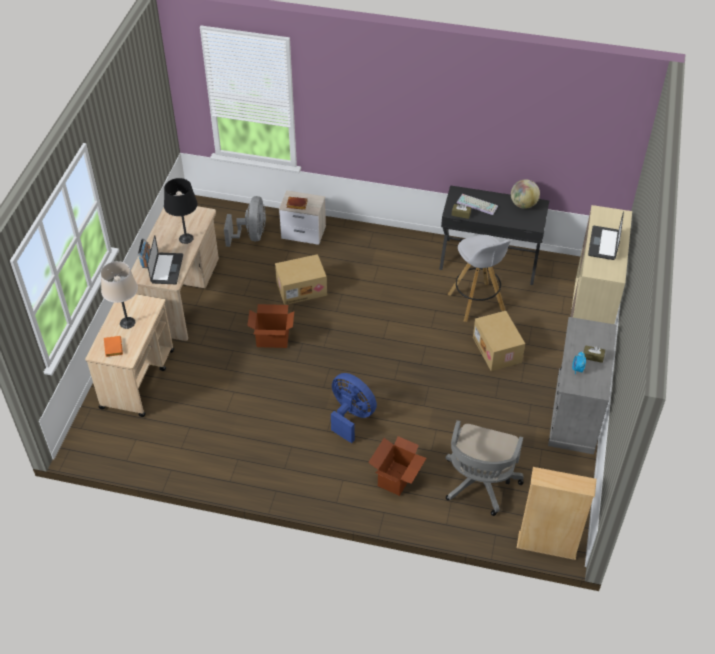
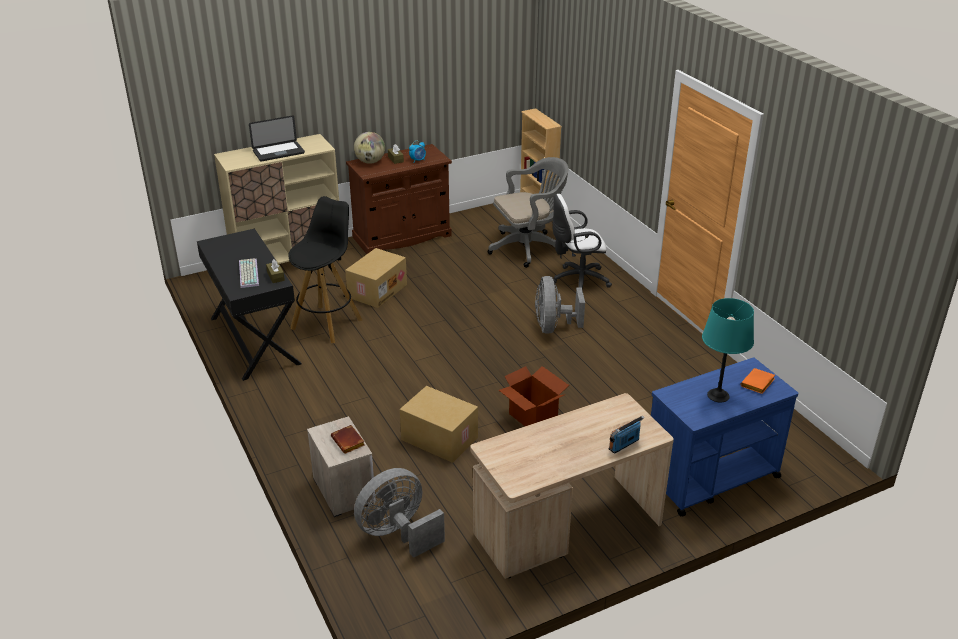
camera: 130 degrees left, 15 degrees down
beige cart [85,294,174,417] -> blue cart [651,358,799,516]
beige table lamp [101,261,138,329] -> turquoise table lamp [702,298,754,402]
laptop [147,235,183,284] -> none
black table lamp [164,178,198,244] -> none
blue fan [331,373,377,443] -> grey fan [535,276,585,334]
cardboard box [368,436,426,496] -> white office chair [553,194,612,289]
white stool [448,235,510,322] -> black stool [289,196,362,343]
globe [511,179,540,209] -> globe moved to [354,132,385,164]
grey cabinet [548,317,617,454] -> brown cabinet [346,144,452,254]

